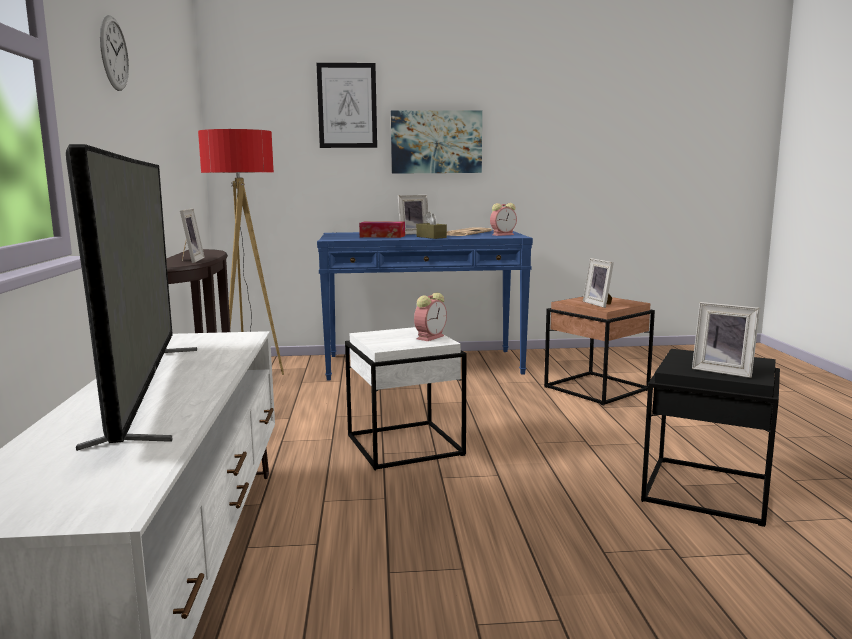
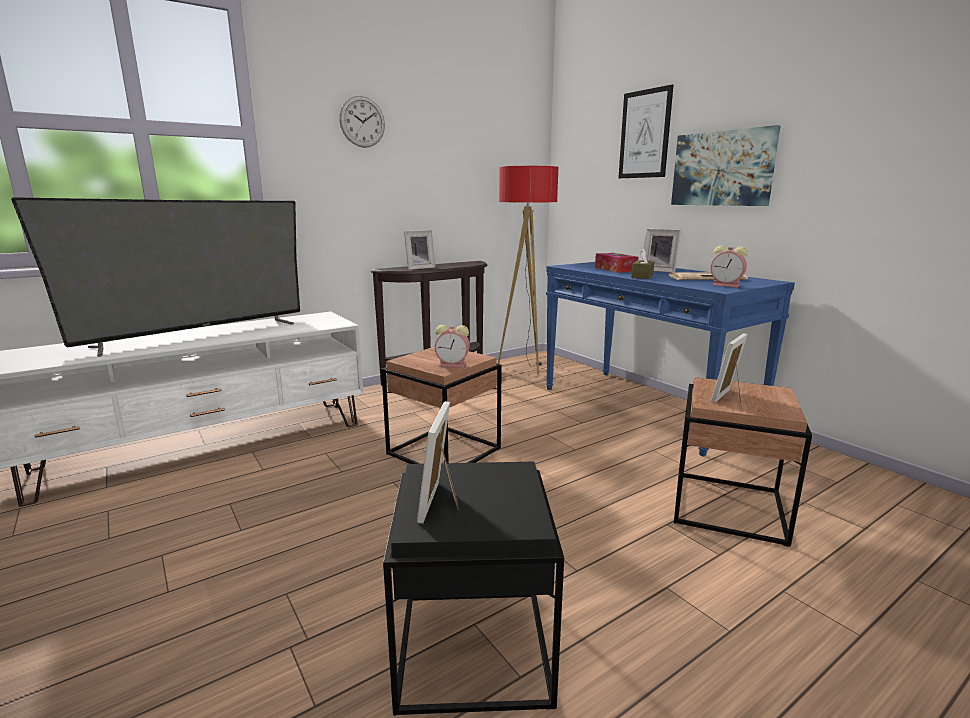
camera: 60 degrees right, 5 degrees up
white side table [345,327,466,471] -> brown side table [381,347,502,464]

